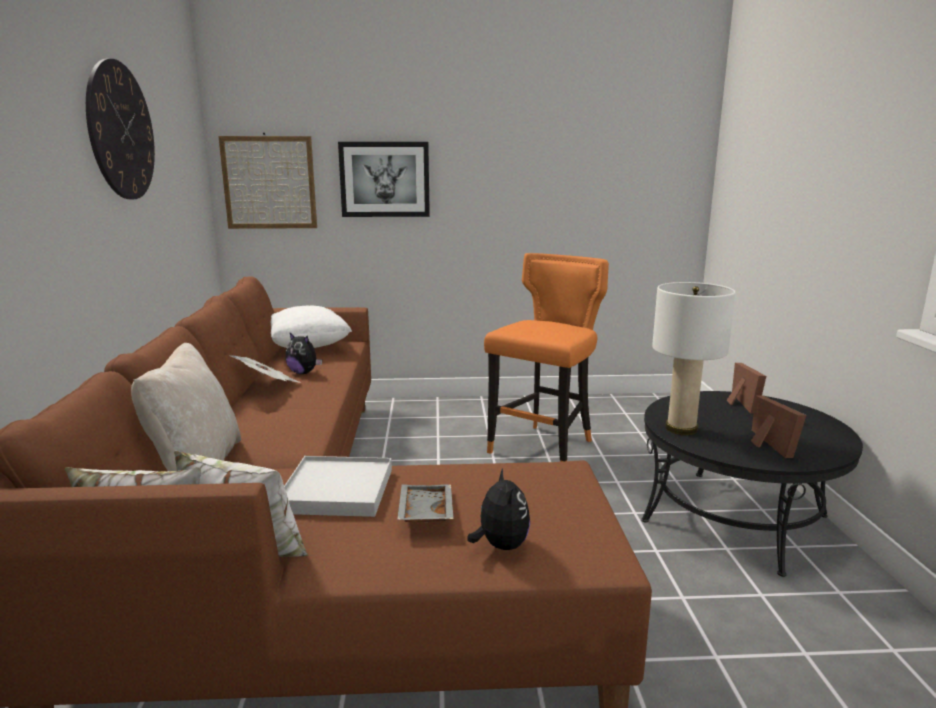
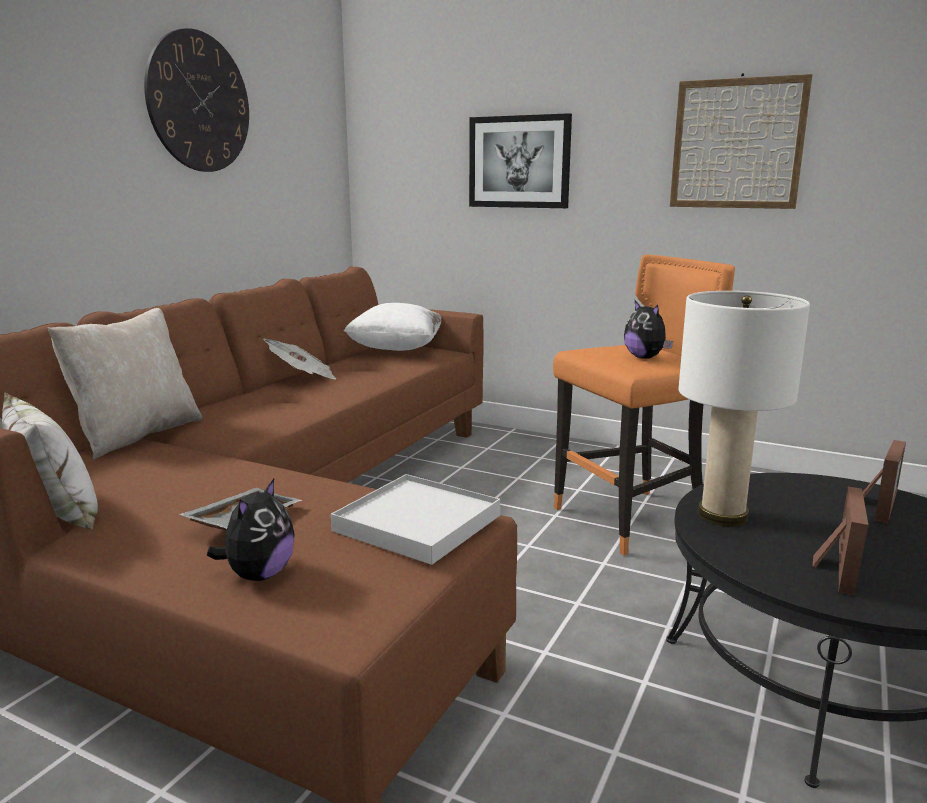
camera: 30 degrees right, 0 degrees up
picture [218,133,317,229] -> picture moved to [670,73,812,209]
white tray [284,456,392,517] -> white tray moved to [331,474,500,565]
plush toy [285,332,322,374] -> plush toy moved to [624,301,673,359]

